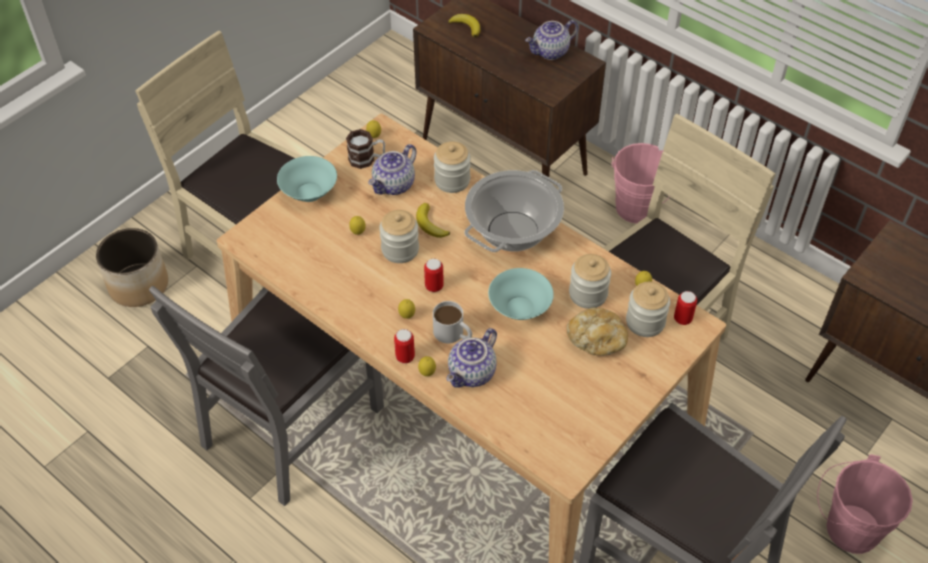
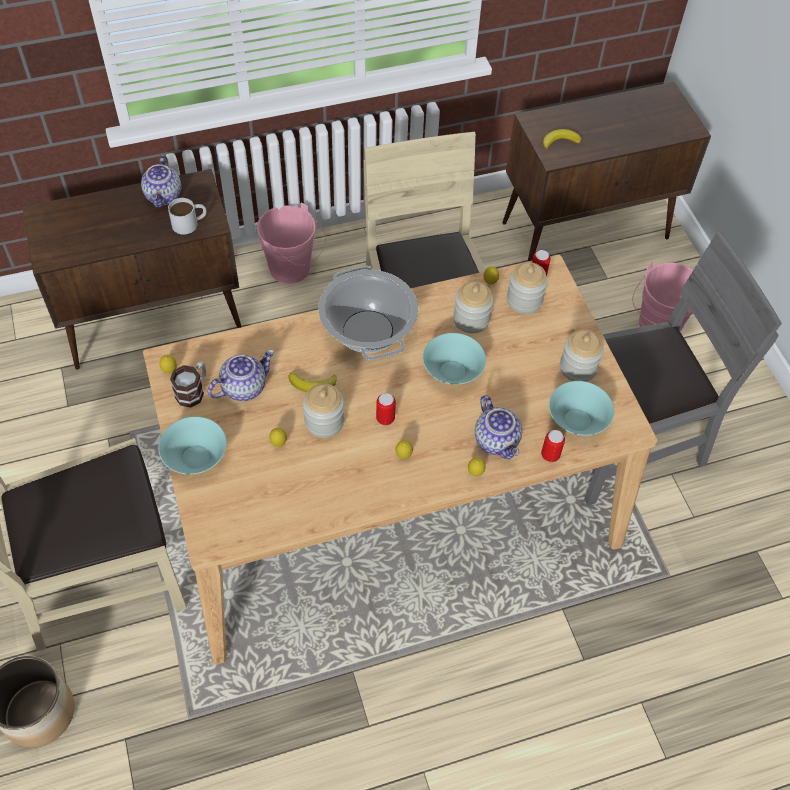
camera: 60 degrees left, 5 degrees up
grey chair [149,286,384,506] -> none
teapot [368,144,416,195] -> teapot turned 105 degrees counterclockwise [208,349,275,401]
can [394,329,415,364] -> can moved to [541,430,565,462]
white mug [433,301,472,343] -> white mug moved to [168,198,207,234]
jar [434,141,471,193] -> jar moved to [560,330,604,382]
banana [448,14,480,37] -> banana moved to [543,129,582,150]
bread [567,308,628,356] -> none
none -> turquoise bowl [549,381,614,436]

